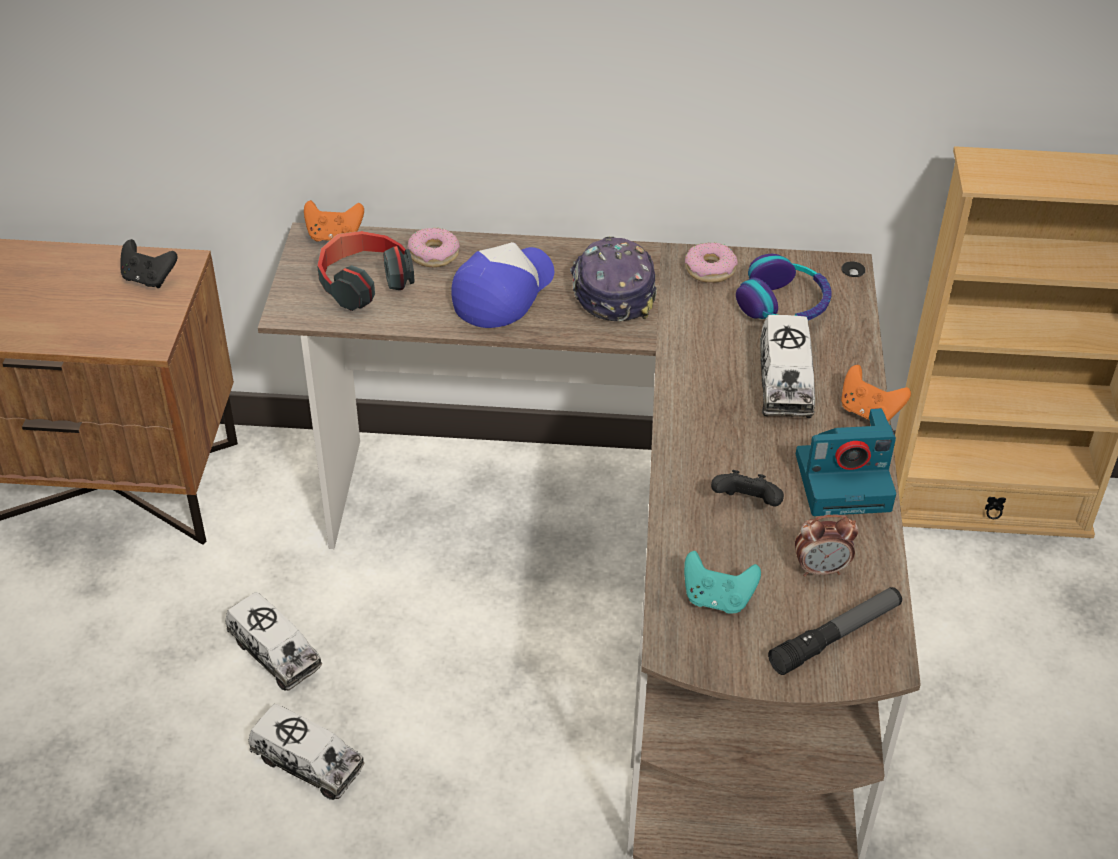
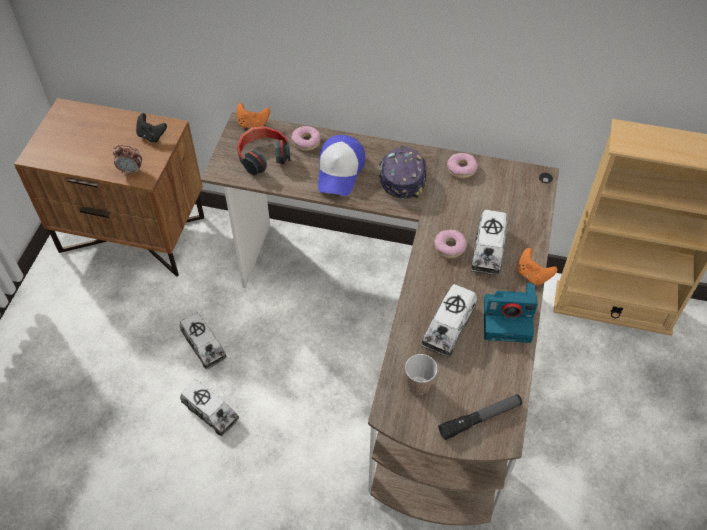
camera: 10 degrees right, 10 degrees up
cap [451,242,554,328] -> cap turned 150 degrees clockwise [318,135,365,196]
turquoise game controller [684,551,761,613] -> cup [405,354,438,395]
black game controller [711,470,784,507] -> toy truck [421,284,477,356]
headphones [736,254,832,320] -> none
alarm clock [795,515,858,576] -> alarm clock moved to [113,145,142,174]
none -> donut [434,230,467,258]

